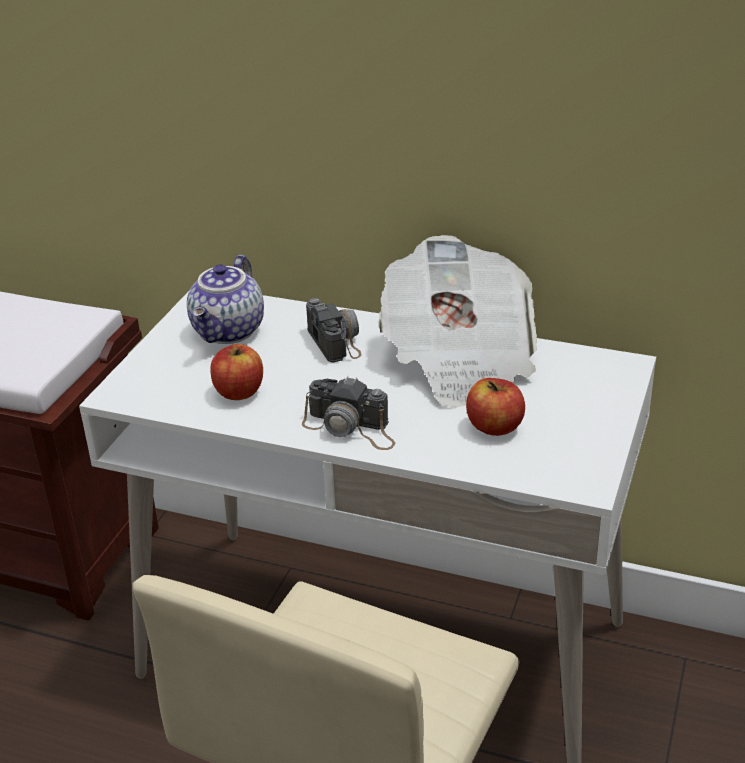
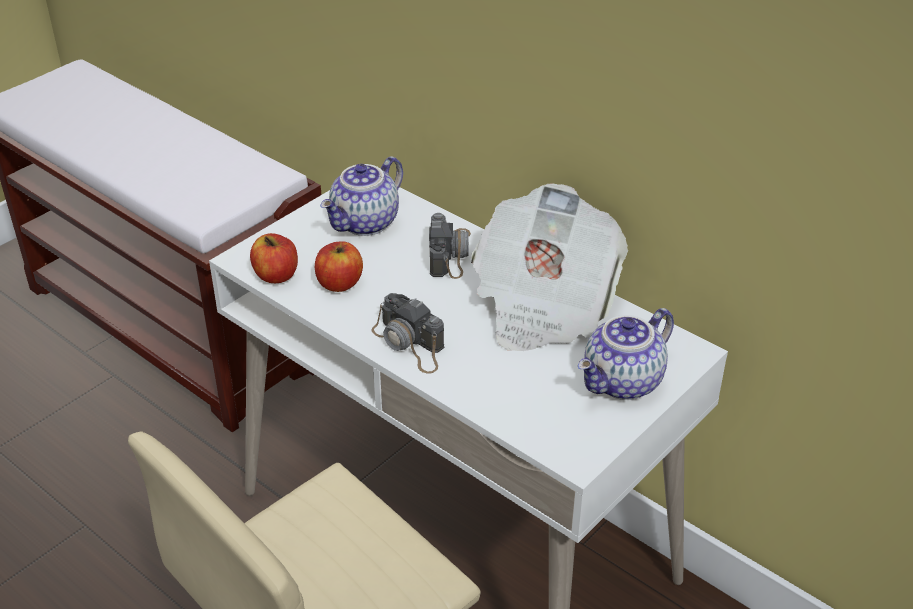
camera: 20 degrees right, 5 degrees up
apple [466,378,525,436] -> apple moved to [250,233,298,283]
none -> teapot [578,308,674,400]

